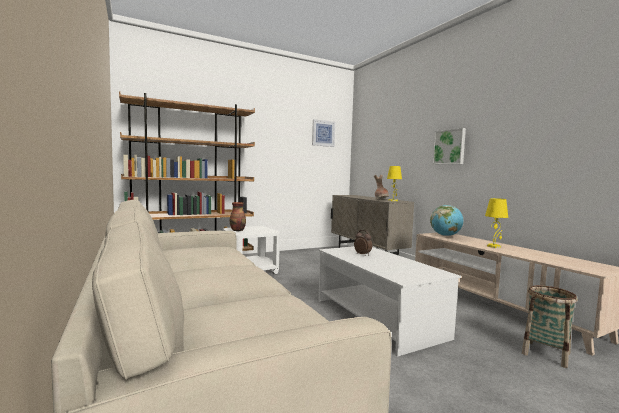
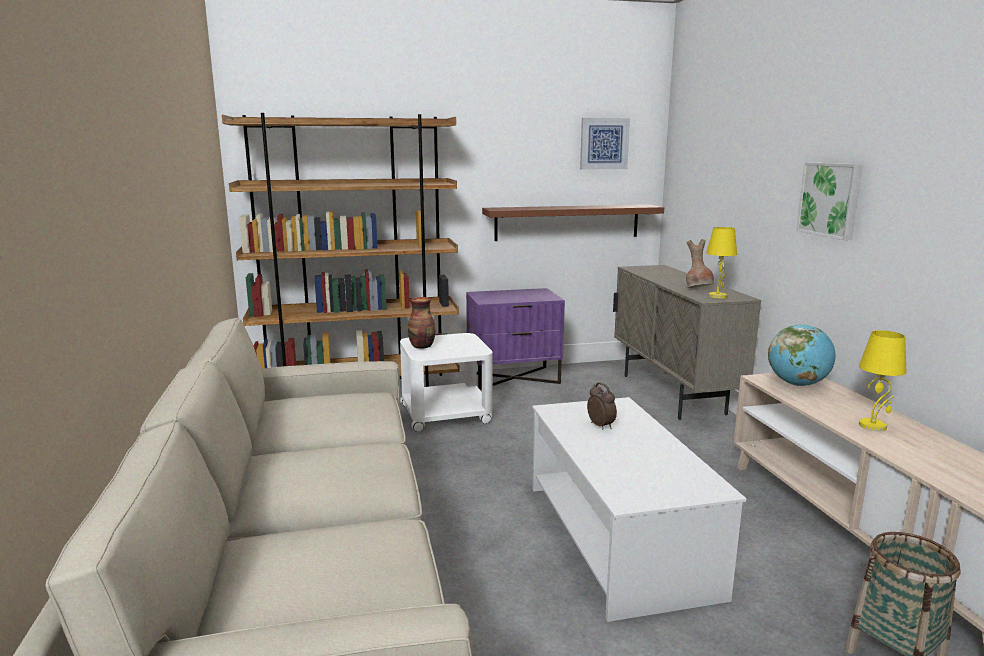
camera: 15 degrees right, 10 degrees up
none -> purple nightstand [466,288,565,390]
none -> brown shelf [482,204,664,241]

